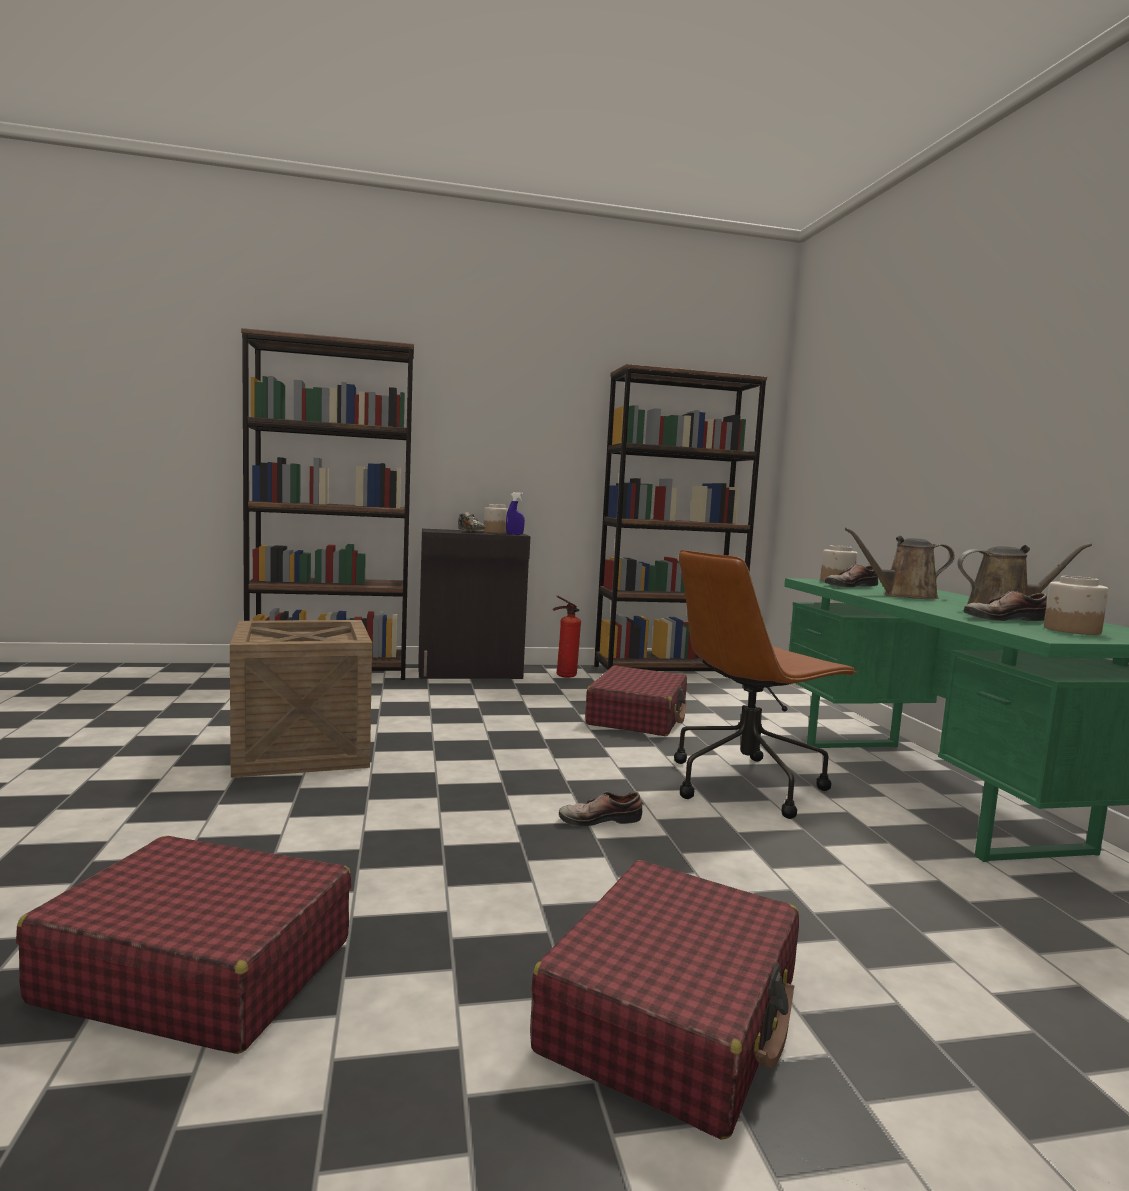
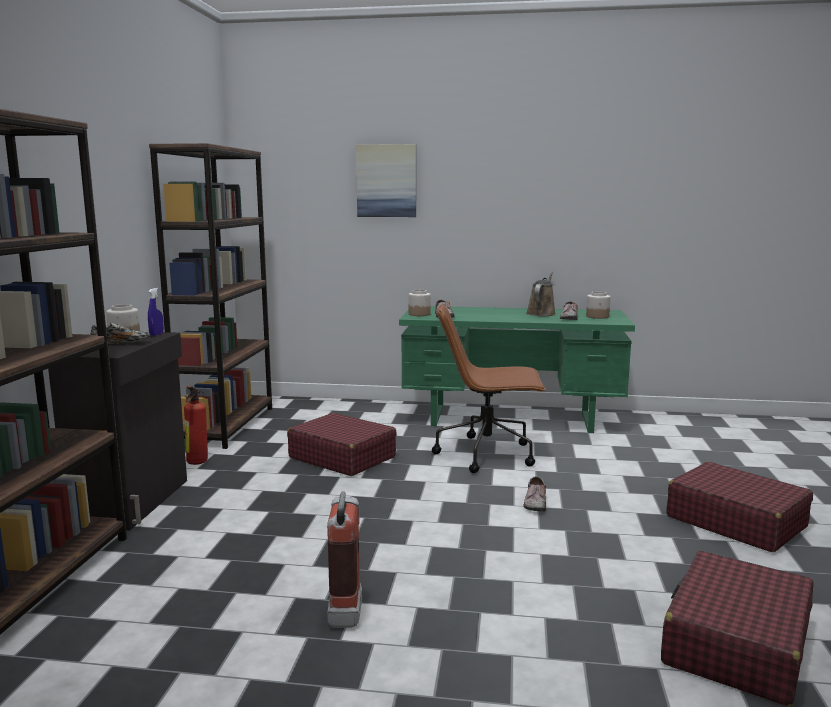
camera: 70 degrees left, 5 degrees up
crate [230,620,372,778] -> fire extinguisher [327,491,362,628]
brown office chair [674,550,857,819] -> brown office chair turned 105 degrees clockwise [432,304,546,473]
brown watering can [845,528,955,599] -> none
none -> picture [356,144,416,217]

